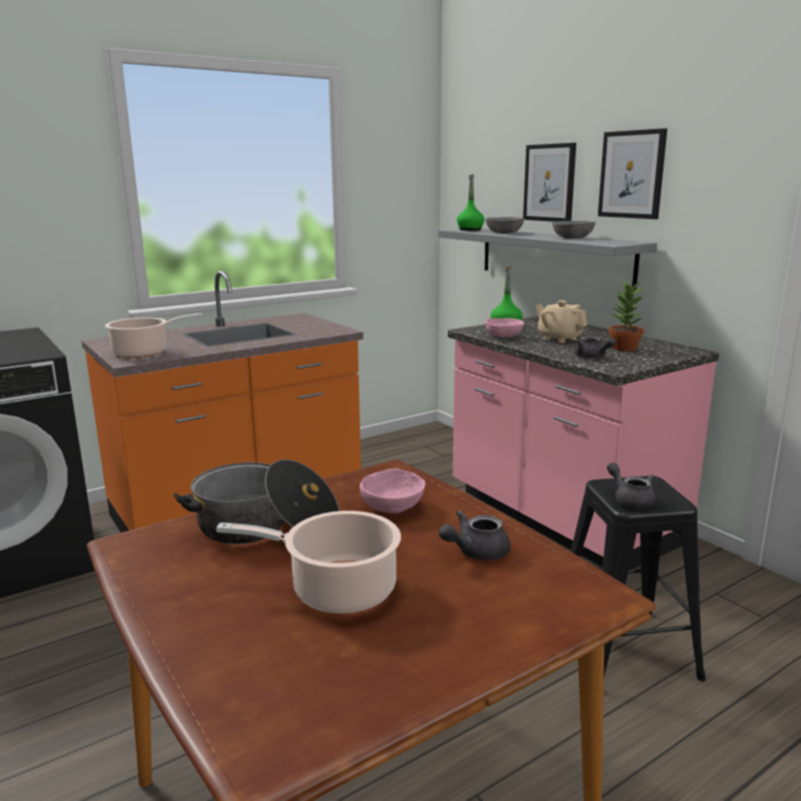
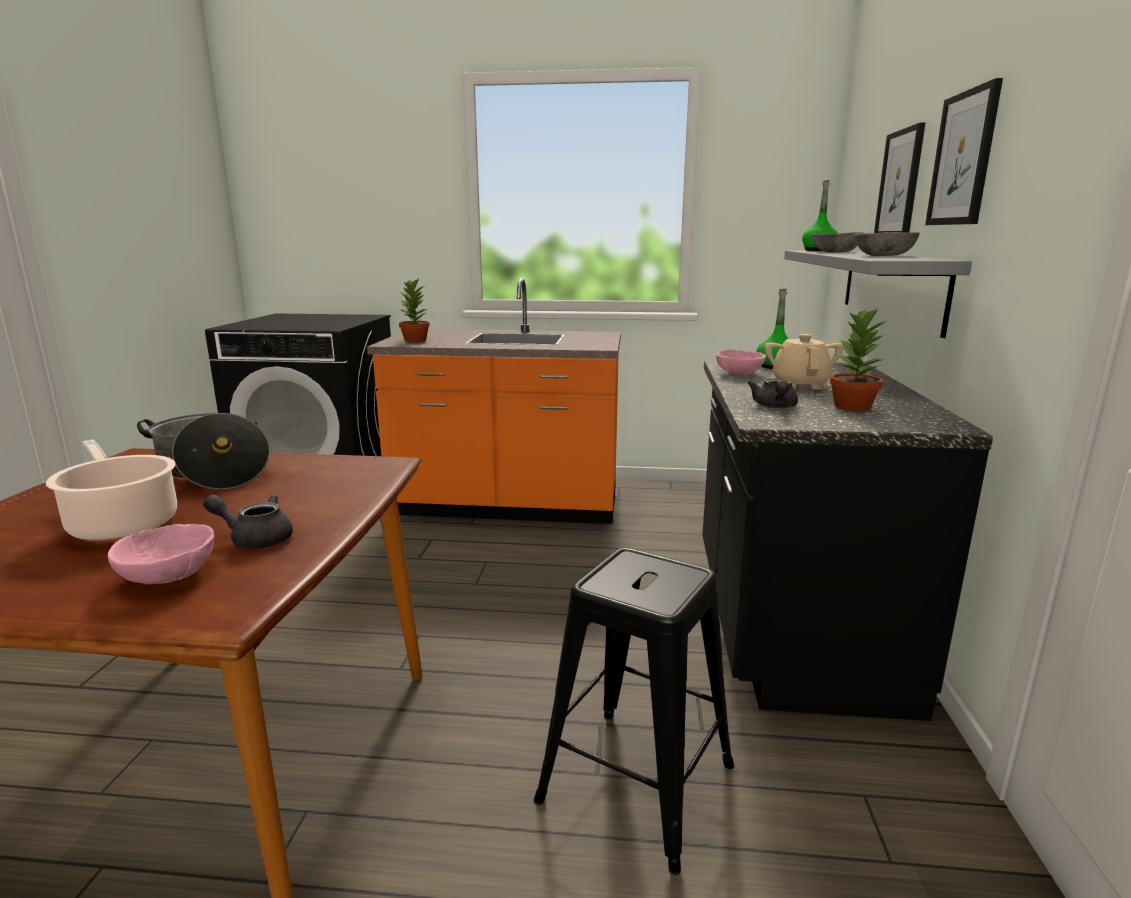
camera: 40 degrees right, 0 degrees up
cooking pot [105,313,202,358] -> potted plant [399,278,430,342]
pink bowl [360,468,425,514] -> pink bowl moved to [108,524,214,584]
pink counter [448,316,719,570] -> black counter [702,360,993,721]
grey teapot [607,462,656,509] -> none

